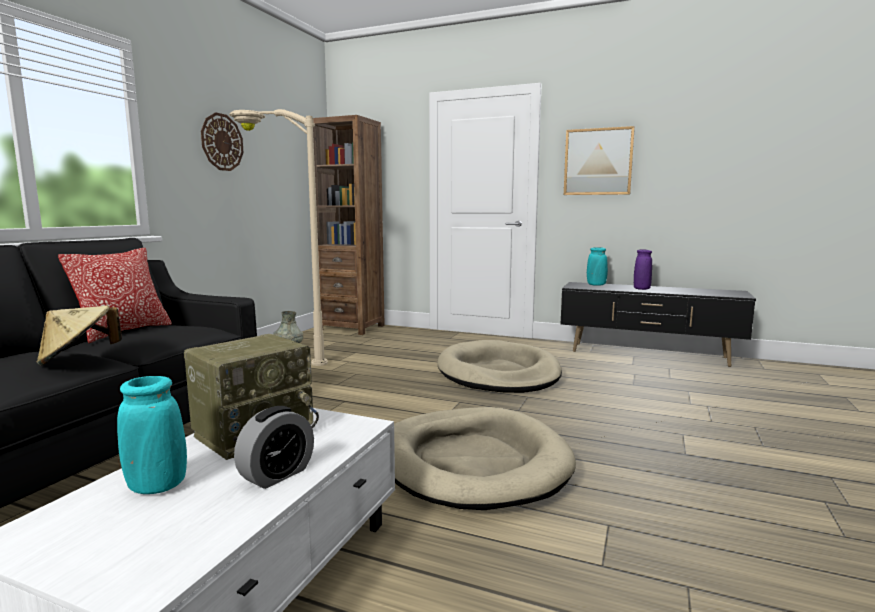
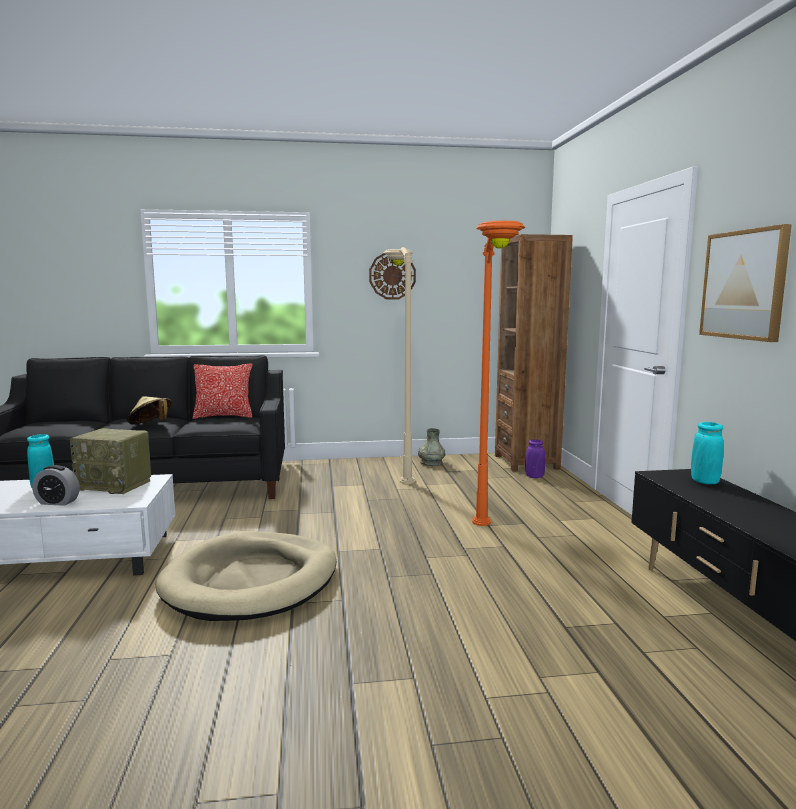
camera: 60 degrees right, 0 degrees up
beige dog bed [437,340,562,393] -> orange floor lamp [472,221,525,526]
purple vase [634,249,652,290] -> purple vase moved to [525,440,546,478]

